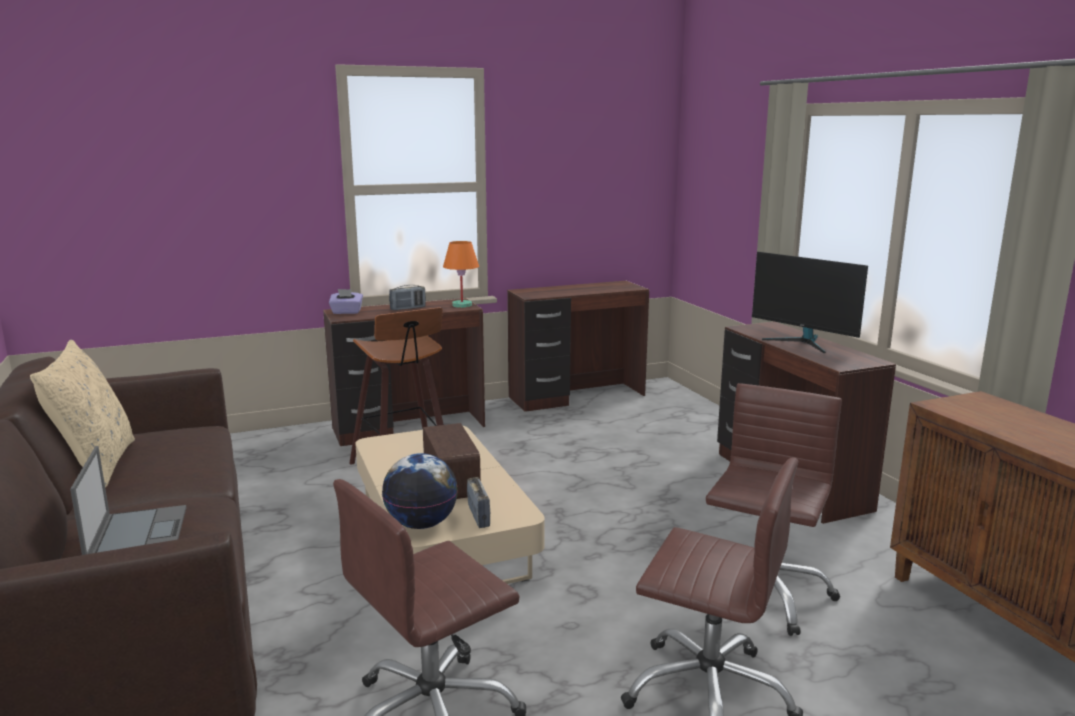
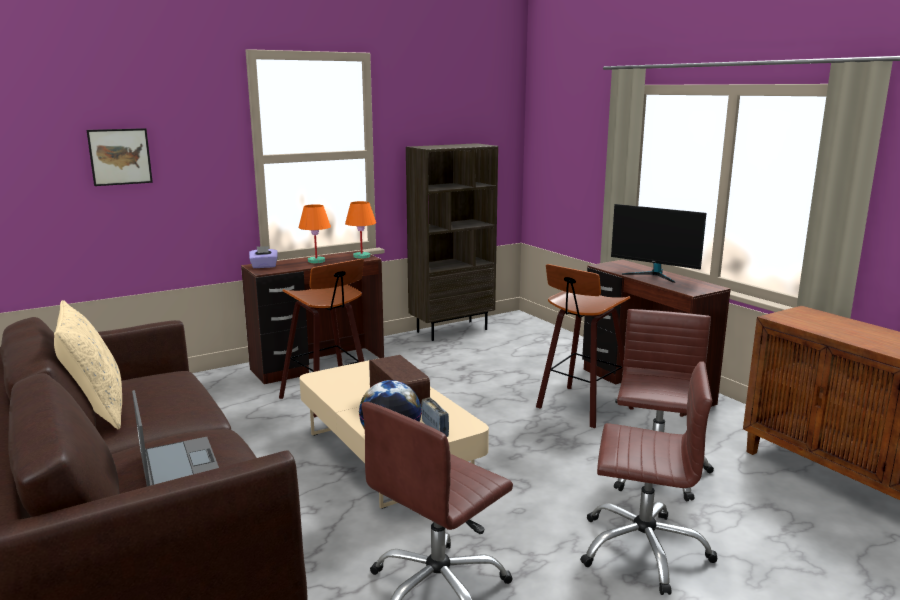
camera: 10 degrees left, 0 degrees up
radio [389,285,426,310] -> orange table lamp [299,204,331,263]
brown desk [507,281,649,412] -> brown bookcase [406,143,498,341]
none -> picture [87,128,153,186]
none -> stool [536,264,634,428]

